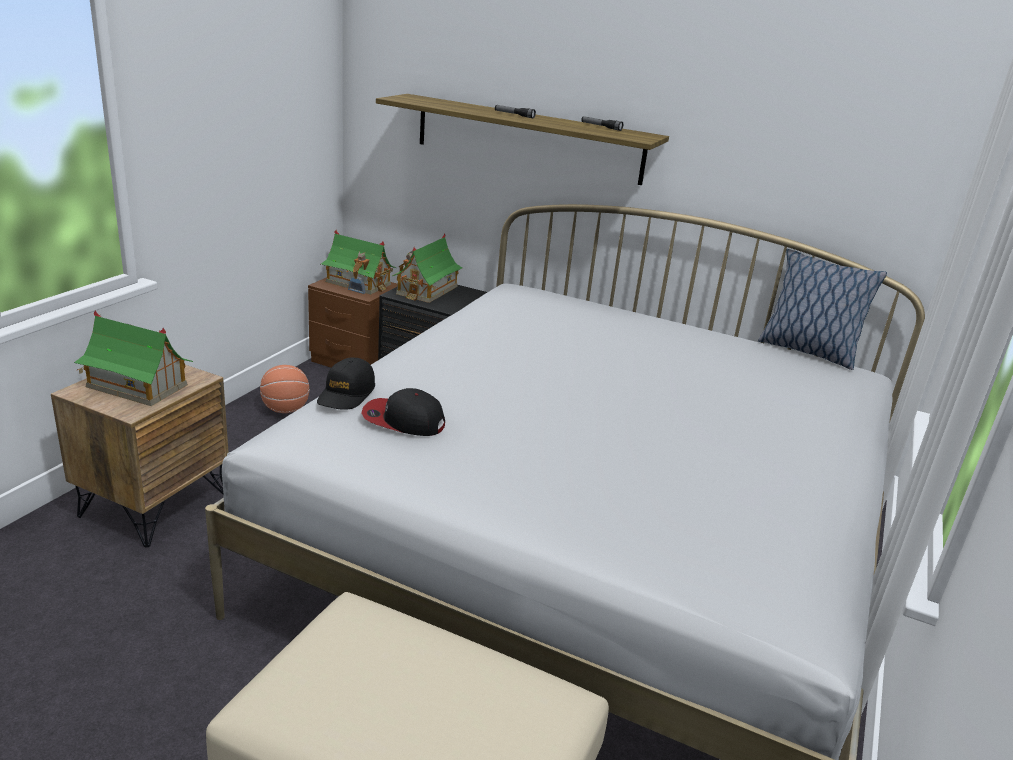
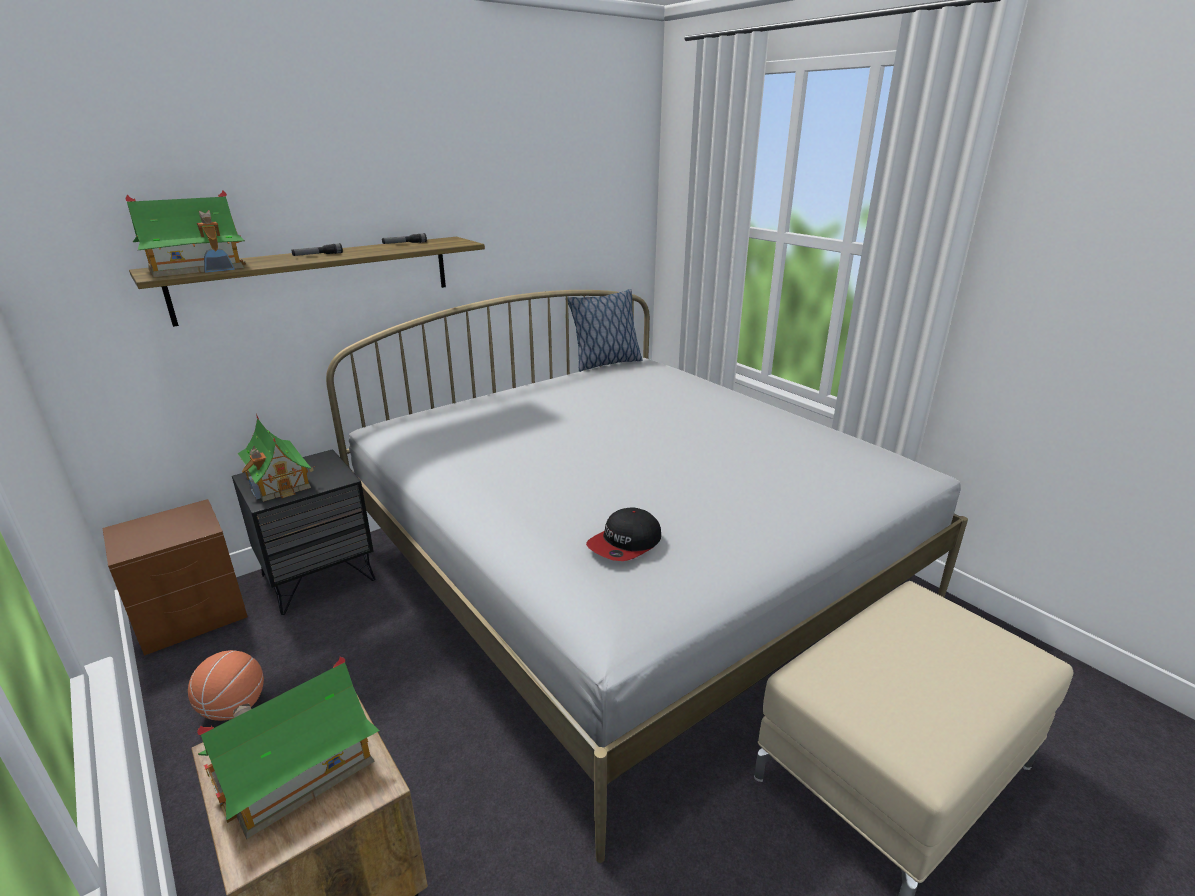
camera: 60 degrees left, 0 degrees up
black cap [317,357,375,410] -> none
toy house [321,230,396,294] -> toy house moved to [125,190,246,277]

